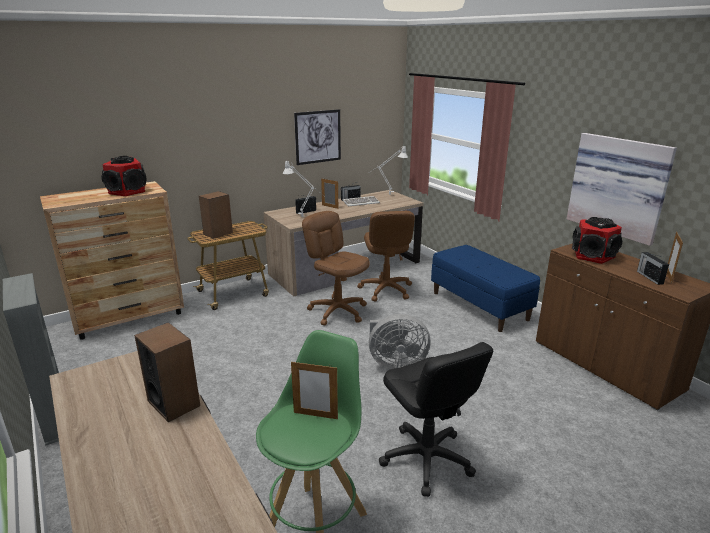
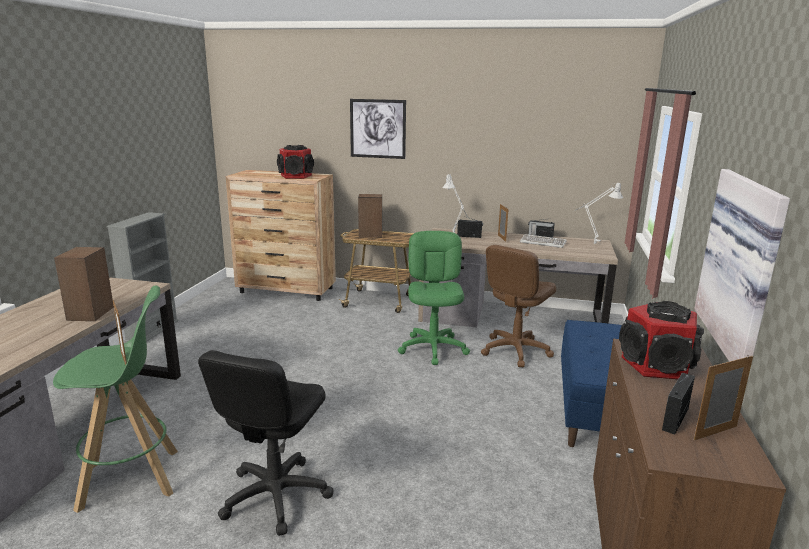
camera: 45 degrees right, 5 degrees down
picture [294,109,341,165] -> picture moved to [350,99,406,159]
brown office chair [302,211,370,325] -> green office chair [398,231,470,365]
grey fan [369,314,430,369] -> none

